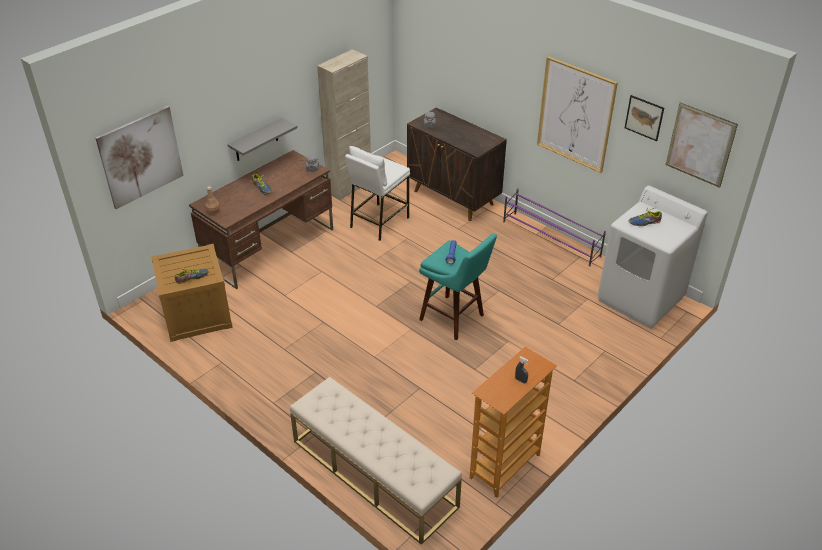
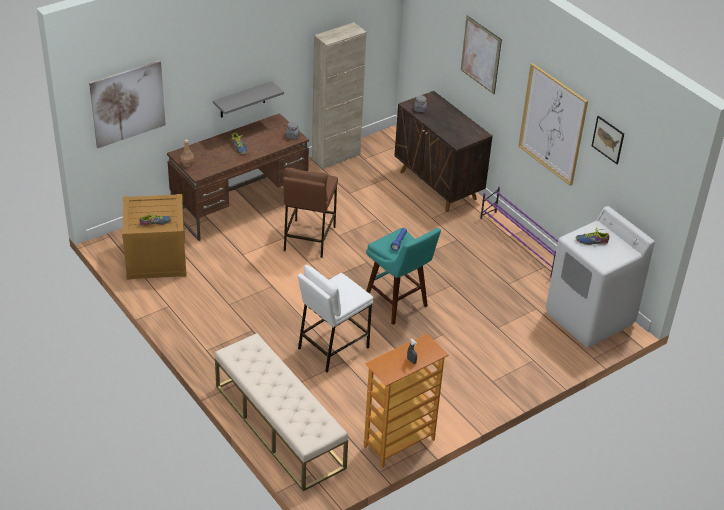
camera: 10 degrees right, 0 degrees up
white stool [345,146,410,241] -> white stool moved to [298,265,373,373]
picture [666,103,738,188] -> picture moved to [461,16,502,94]
none -> brown stool [283,168,338,258]

